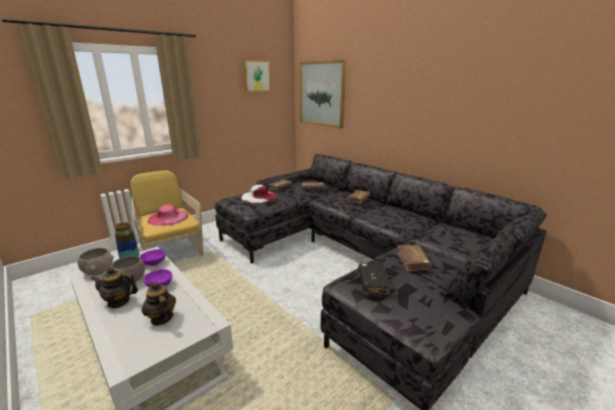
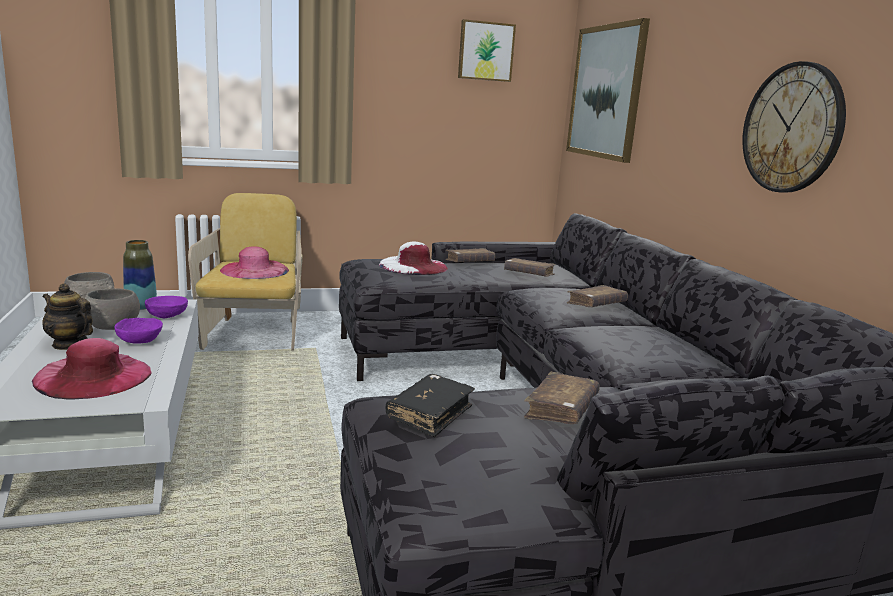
camera: 25 degrees right, 5 degrees down
teapot [142,282,176,325] -> pink hat [32,338,152,400]
none -> wall clock [742,61,846,193]

